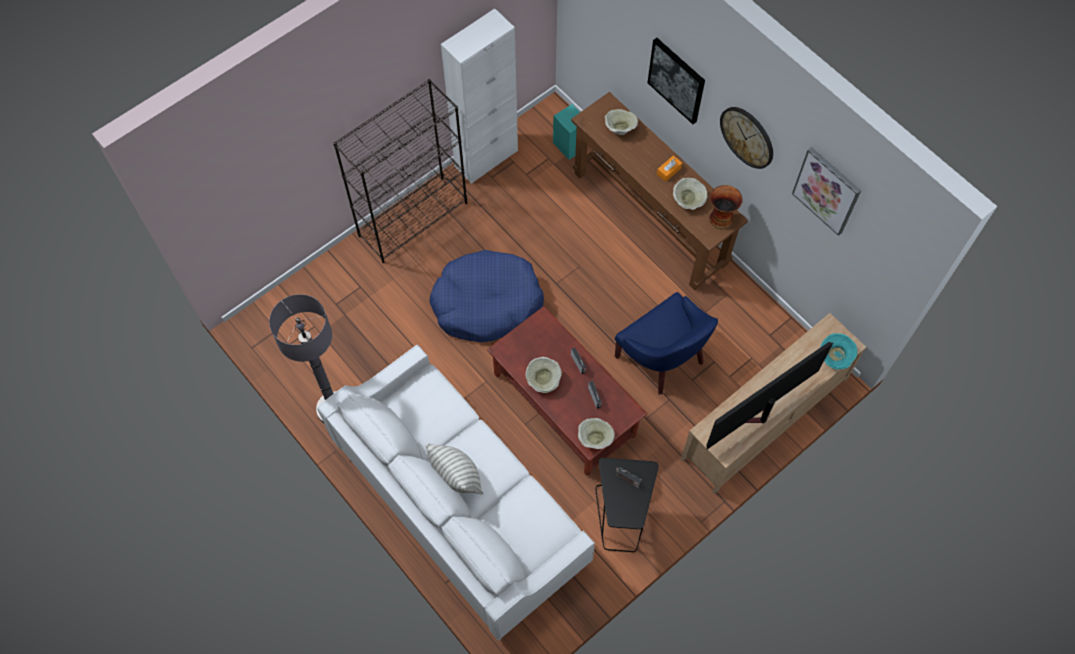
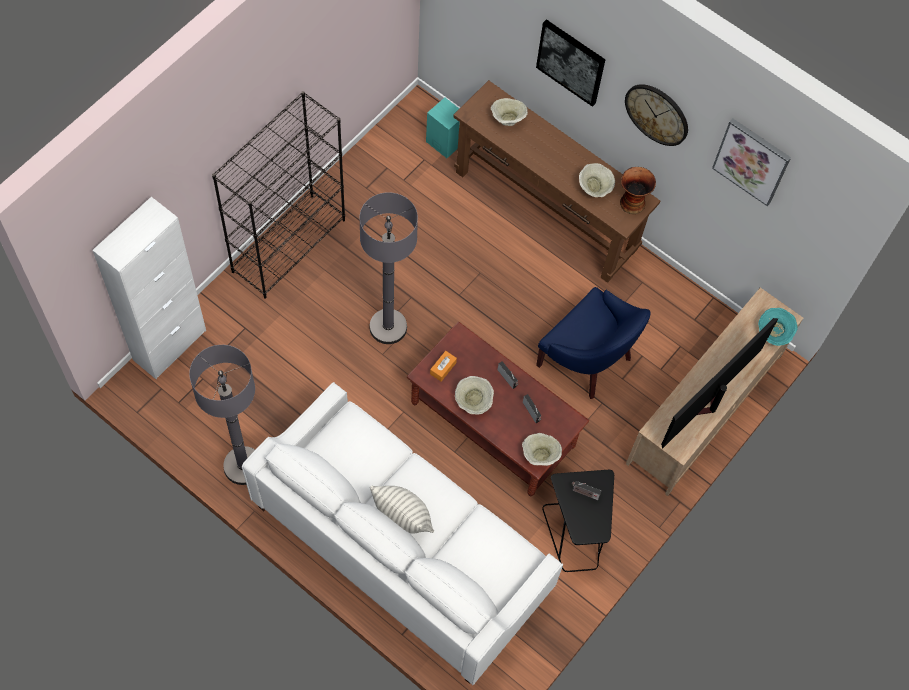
camera: 15 degrees left, 0 degrees up
blue dog bed [430,250,544,342] -> grey floor lamp [360,192,418,344]
white cabinet [441,9,518,184] -> white cabinet moved to [92,197,206,379]
orange tissue box [657,155,682,182] -> orange tissue box moved to [430,351,457,382]

